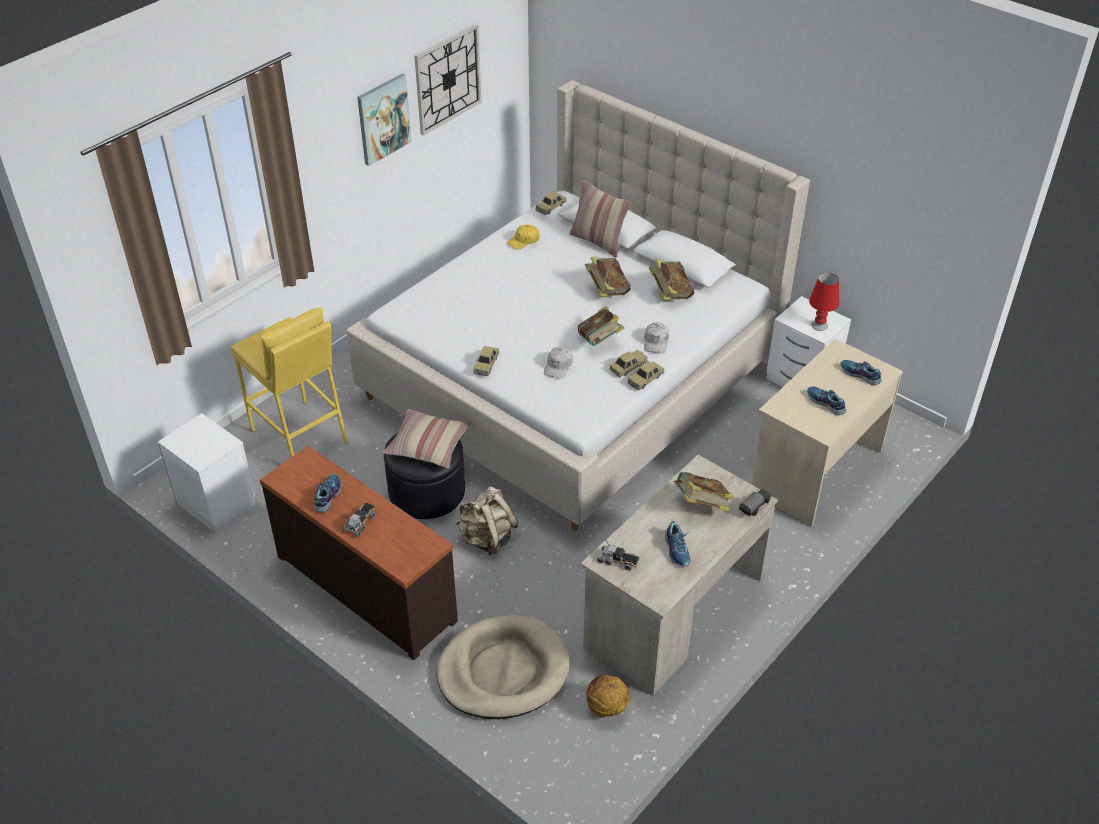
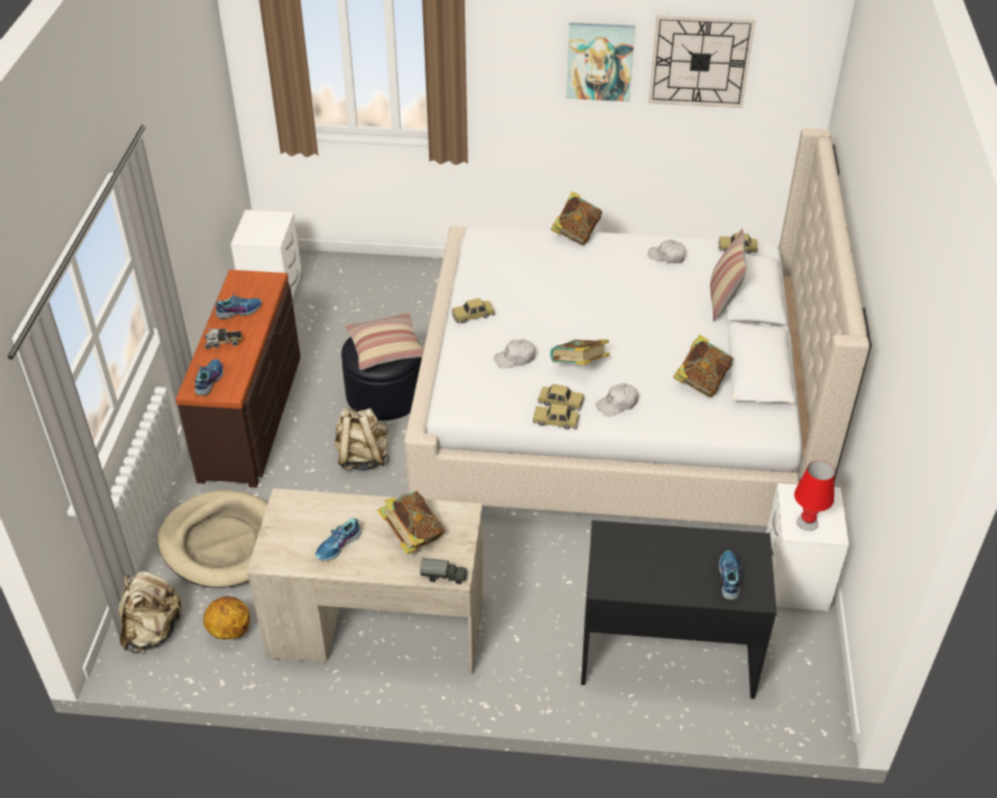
camera: 55 degrees right, 0 degrees up
yellow stool [231,307,348,457] -> none
yellow cap [507,224,540,250] -> white cap [648,240,686,263]
book [585,257,631,298] -> book moved to [551,191,602,245]
toy truck [597,540,640,571] -> none
beige desk [751,339,903,527] -> black desk [581,520,777,699]
shoe [807,386,846,415] -> shoe moved to [195,359,223,396]
none -> beige backpack [118,571,184,653]

